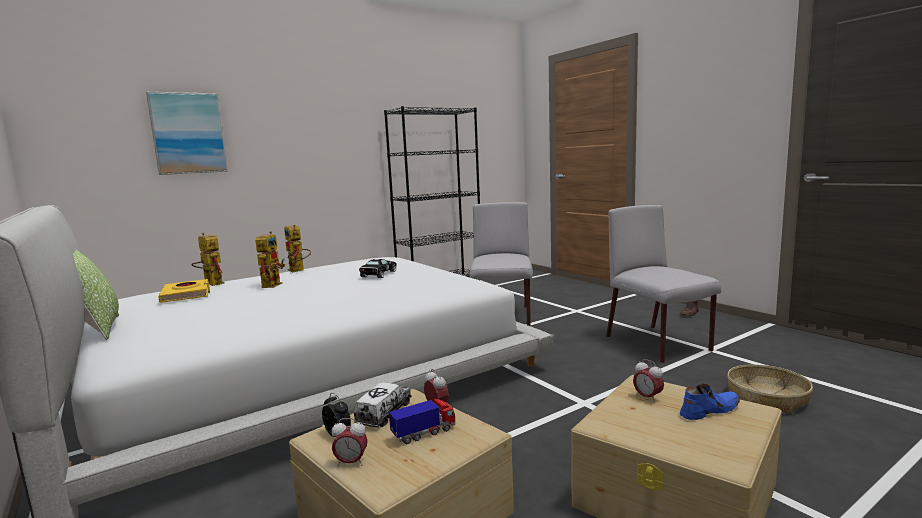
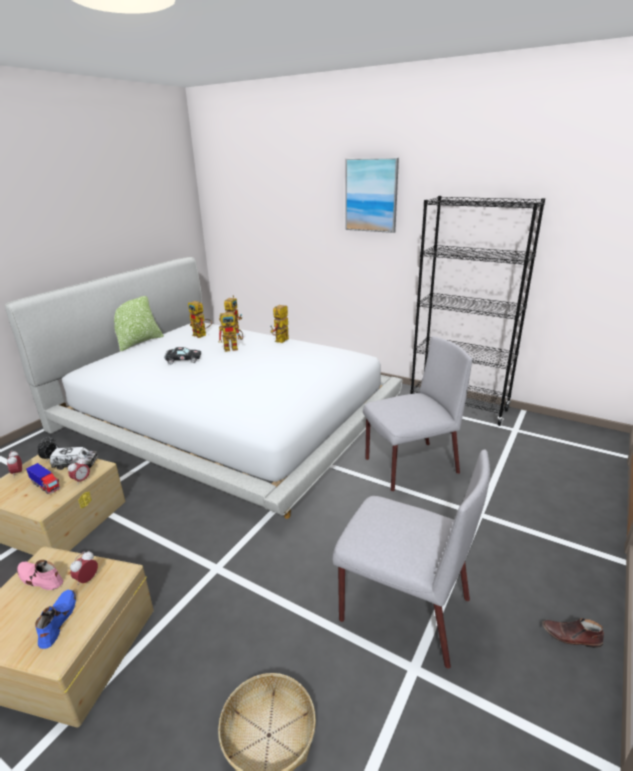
camera: 65 degrees right, 15 degrees up
picture [146,92,228,175] -> picture moved to [345,158,399,233]
yellow book [158,279,210,303] -> toy robot [188,301,212,338]
black toy car [359,259,397,278] -> black toy car moved to [164,347,201,364]
grey chair [606,205,722,363] -> grey chair turned 75 degrees clockwise [333,450,490,668]
blue shoe [680,383,740,420] -> blue shoe turned 135 degrees counterclockwise [35,590,76,649]
none -> pink shoe [17,560,63,590]

